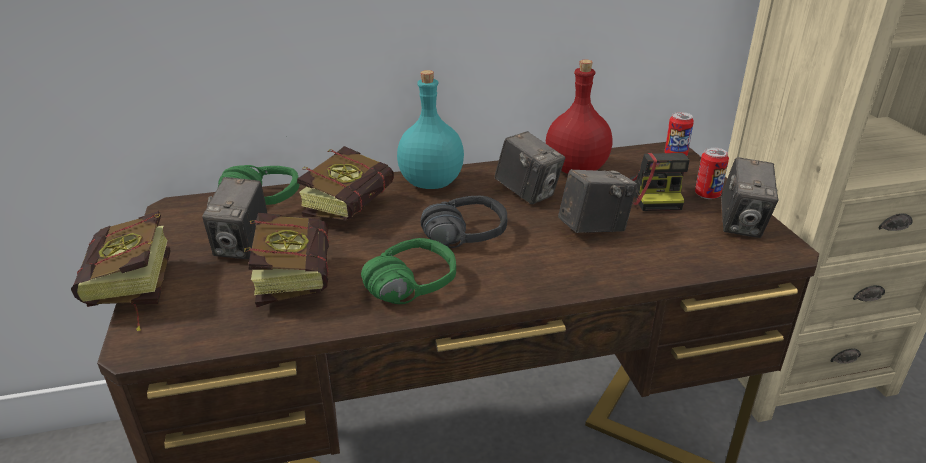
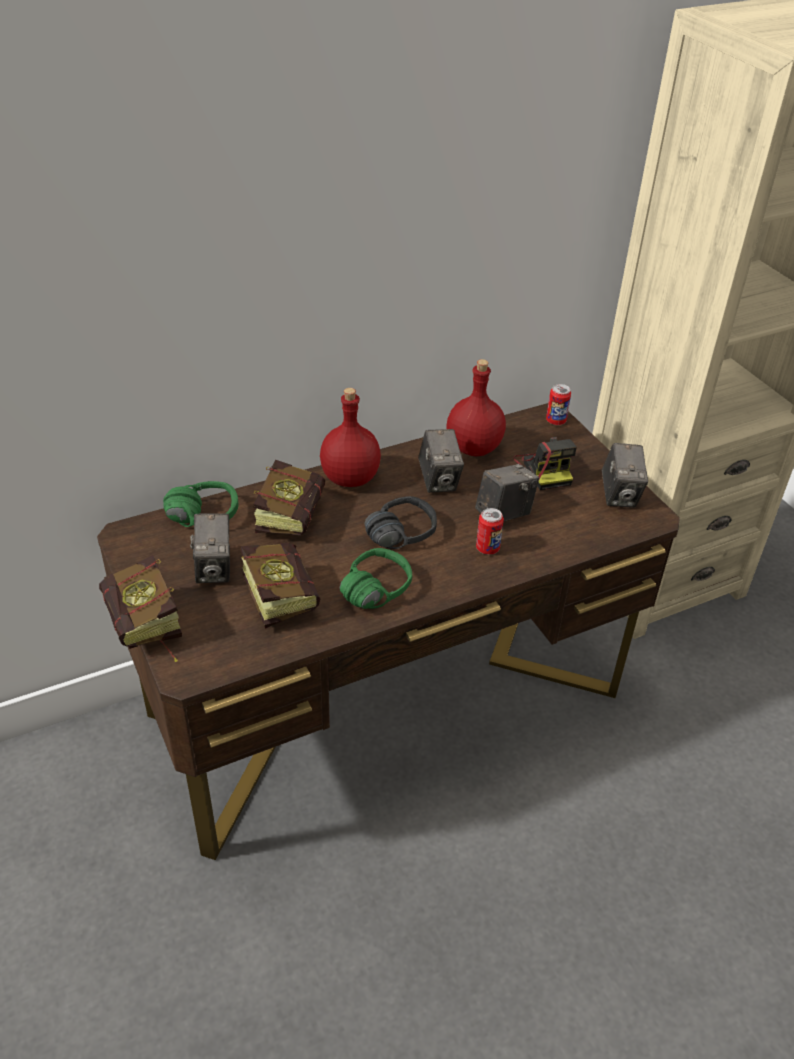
camera: 15 degrees left, 10 degrees up
turquoise bottle [397,70,464,189] -> red bottle [320,388,381,487]
camera [495,131,565,204] -> camera turned 45 degrees clockwise [418,429,464,493]
can [695,147,729,199] -> can moved to [476,508,504,555]

